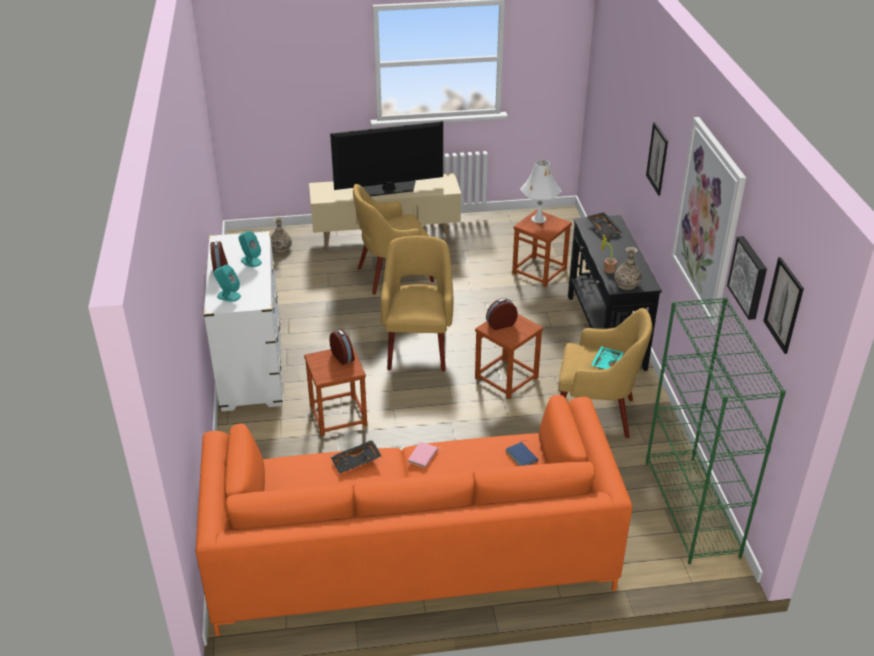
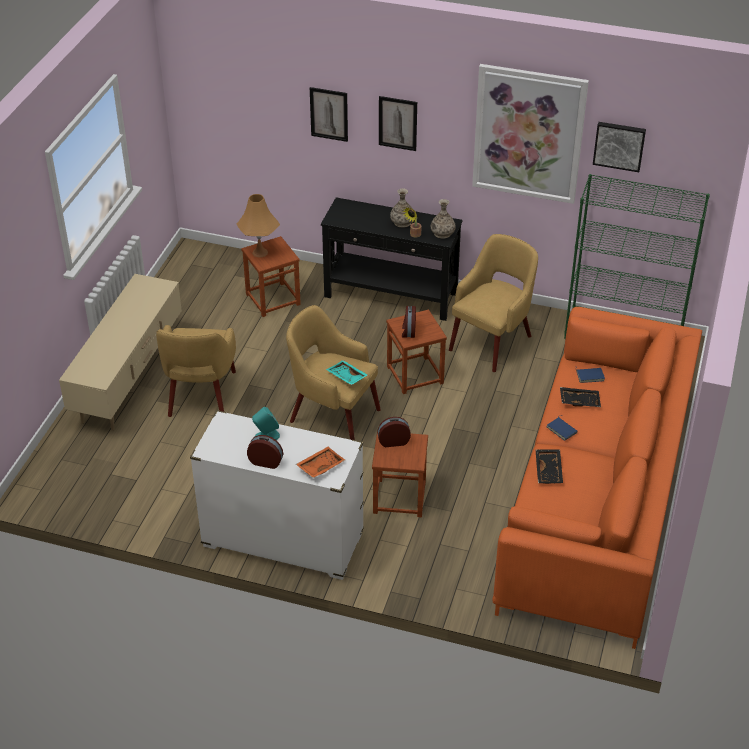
camera: 65 degrees left, 5 degrees up
turquoise speaker [214,265,241,302] -> orange tray [296,447,345,478]
vase [271,217,292,252] -> vase moved to [390,188,412,228]
television [330,121,443,197] -> none
pink book [408,442,443,468] -> blue book [546,415,577,441]
white table lamp [520,160,561,223] -> orange table lamp [237,194,280,258]
black tray [586,212,623,238] -> black tray moved to [560,387,601,407]
turquoise tray [591,346,624,369] -> turquoise tray moved to [326,360,368,385]
picture [763,257,804,354] -> picture moved to [310,87,348,142]

